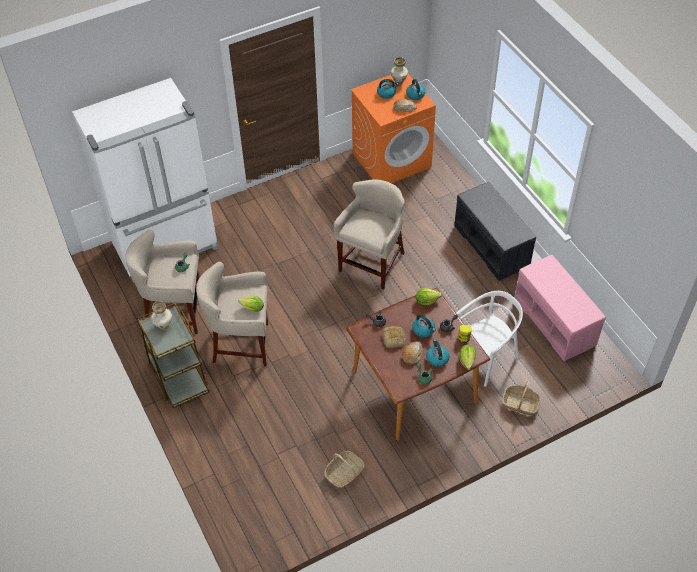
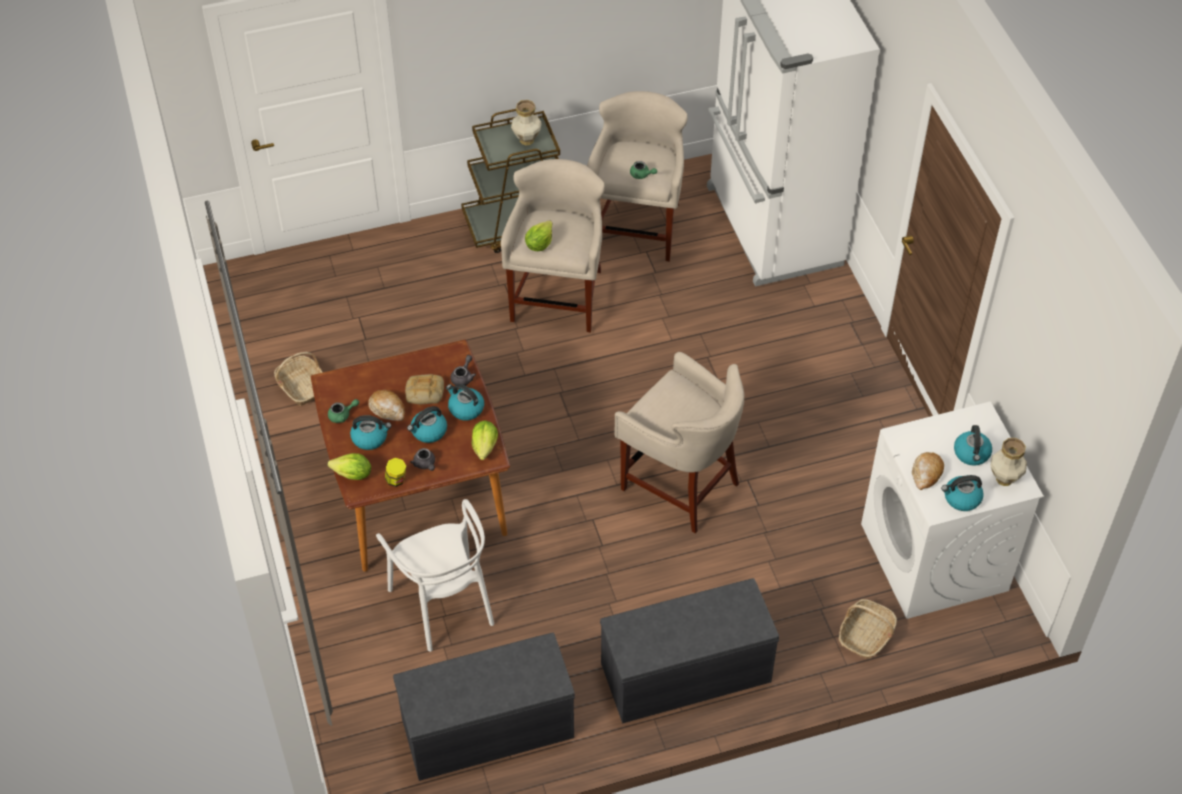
camera: 100 degrees right, 0 degrees up
orange washing machine [351,74,436,183] -> white washing machine [861,401,1044,619]
basket [503,380,541,415] -> basket moved to [839,599,897,659]
pink bench [514,255,606,361] -> grey bench [393,633,575,781]
none -> kettle [446,384,484,421]

